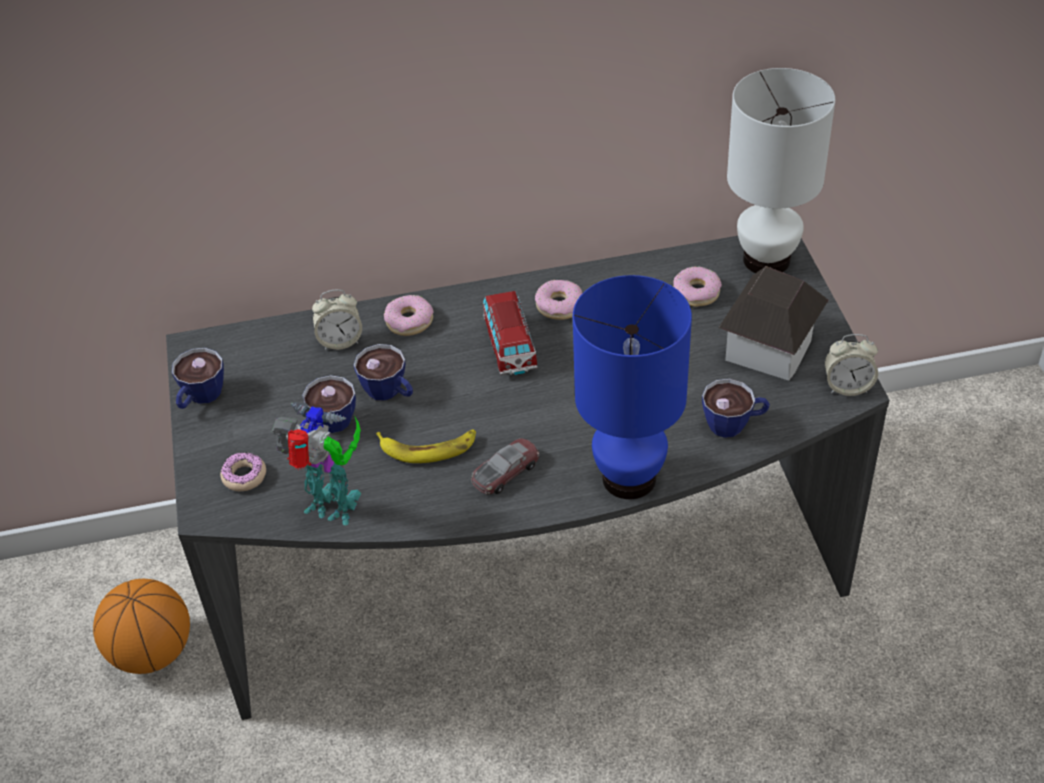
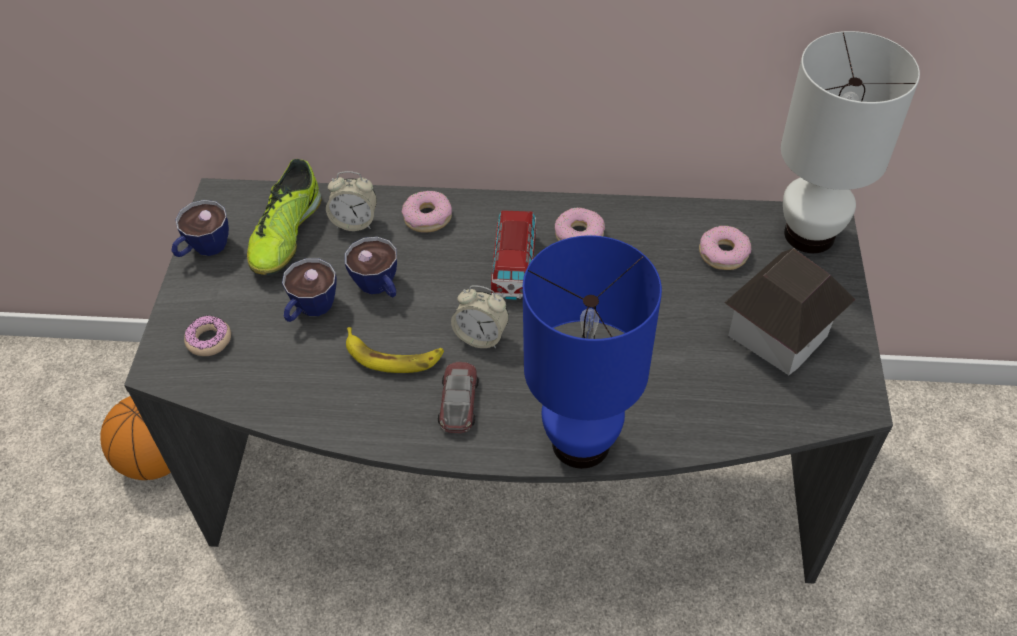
camera: 15 degrees right, 5 degrees up
toy robot [272,402,361,526] -> none
toy car [471,438,539,494] -> toy car turned 60 degrees counterclockwise [438,362,479,433]
cup [702,379,770,438] -> none
alarm clock [825,334,878,396] -> alarm clock moved to [451,285,509,348]
none -> shoe [247,159,321,275]

